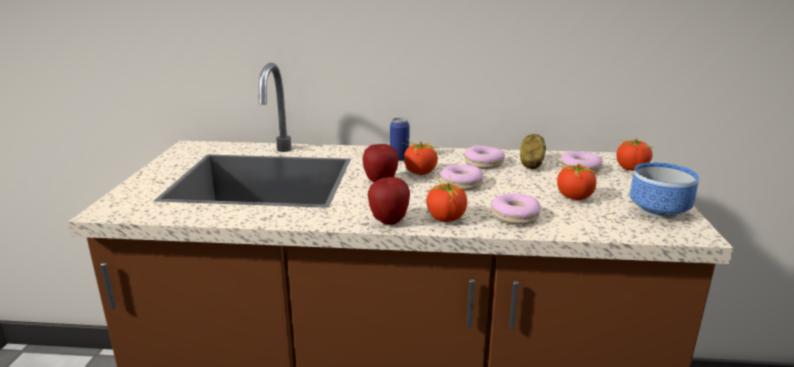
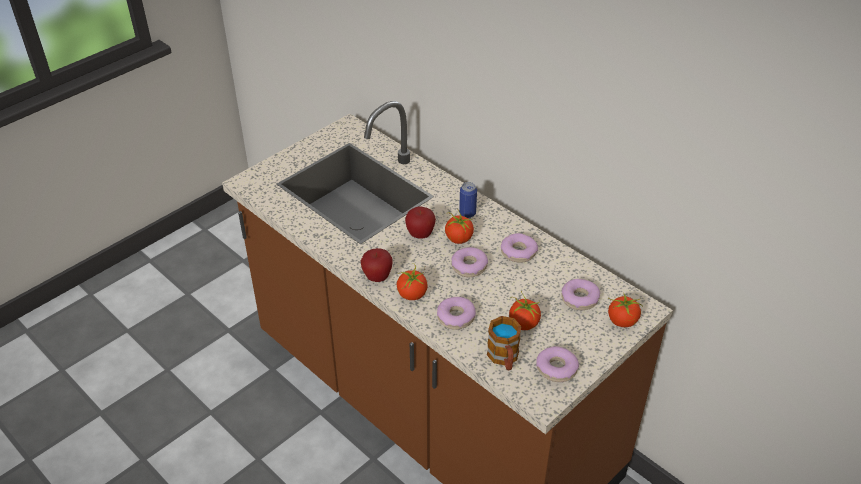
camera: 40 degrees right, 20 degrees up
potato [520,134,546,170] -> none
bowl [630,162,699,219] -> donut [536,346,579,382]
none -> mug [487,316,522,370]

